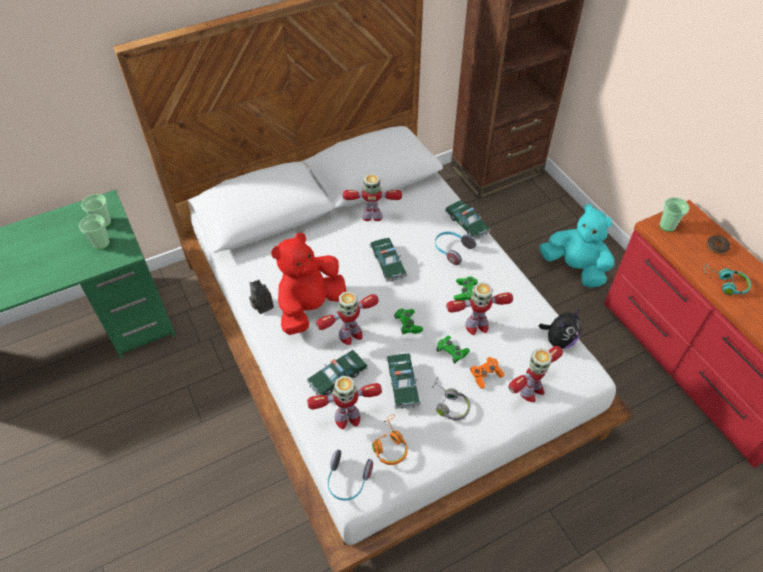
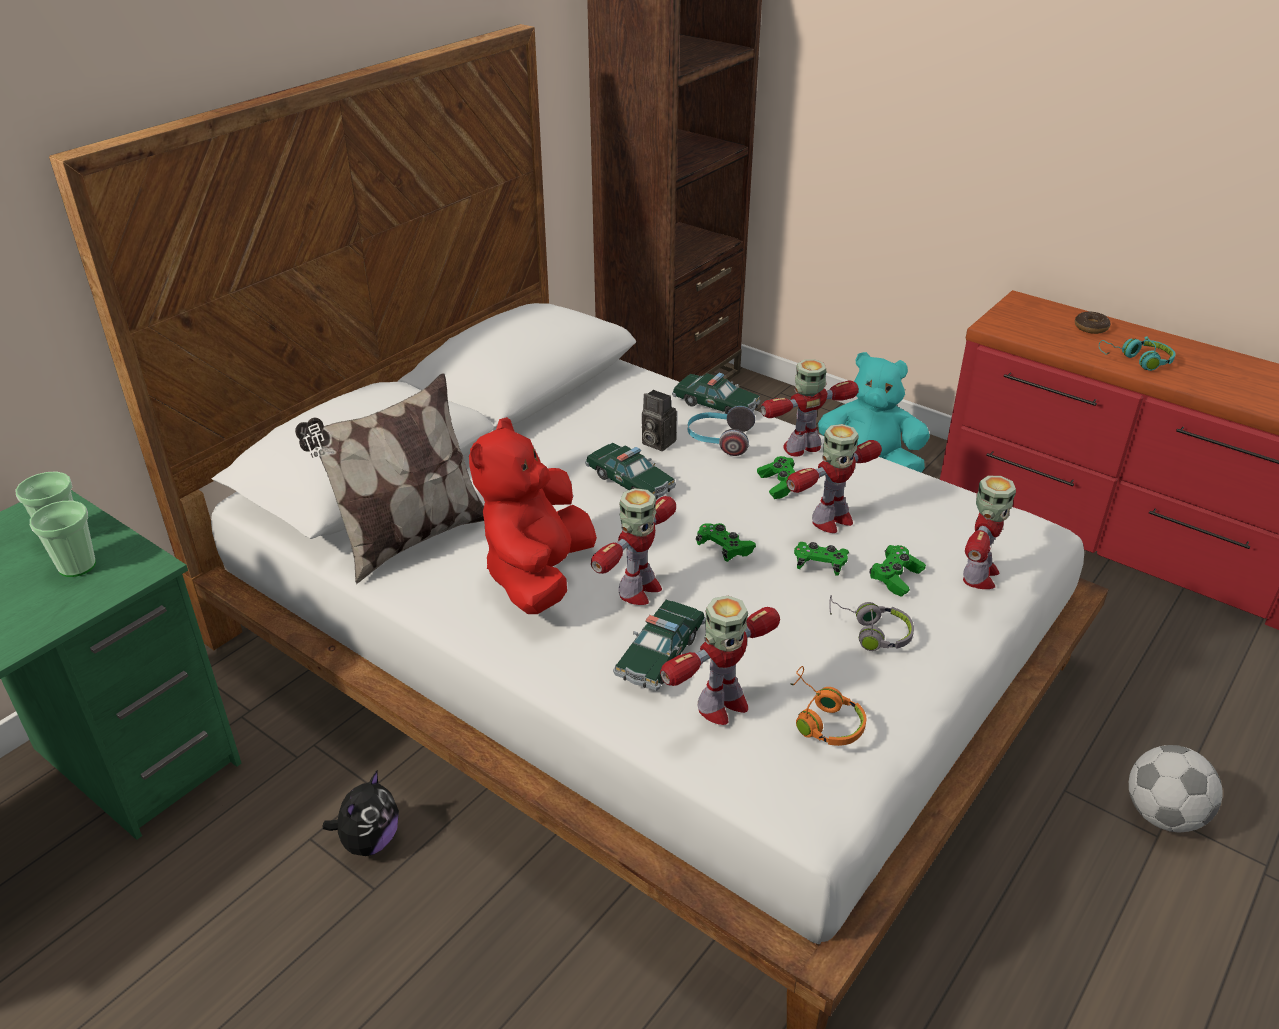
camera: 25 degrees left, 15 degrees down
camera [249,280,274,314] -> camera moved to [642,390,677,451]
headphones [328,450,373,501] -> none
toy robot [343,174,402,221] -> toy robot moved to [761,359,859,457]
toy car [386,353,421,409] -> none
orange game controller [470,357,505,389] -> green game controller [870,545,926,597]
plush toy [539,309,582,349] -> plush toy moved to [322,770,399,856]
cup [659,197,689,232] -> none
none -> pillow [295,373,484,584]
none -> football [1129,745,1223,833]

